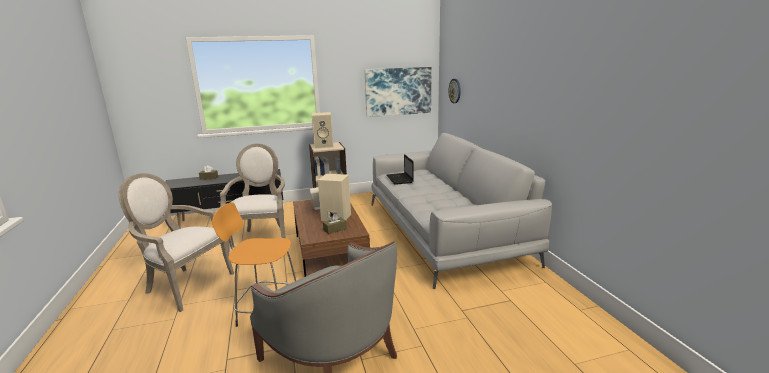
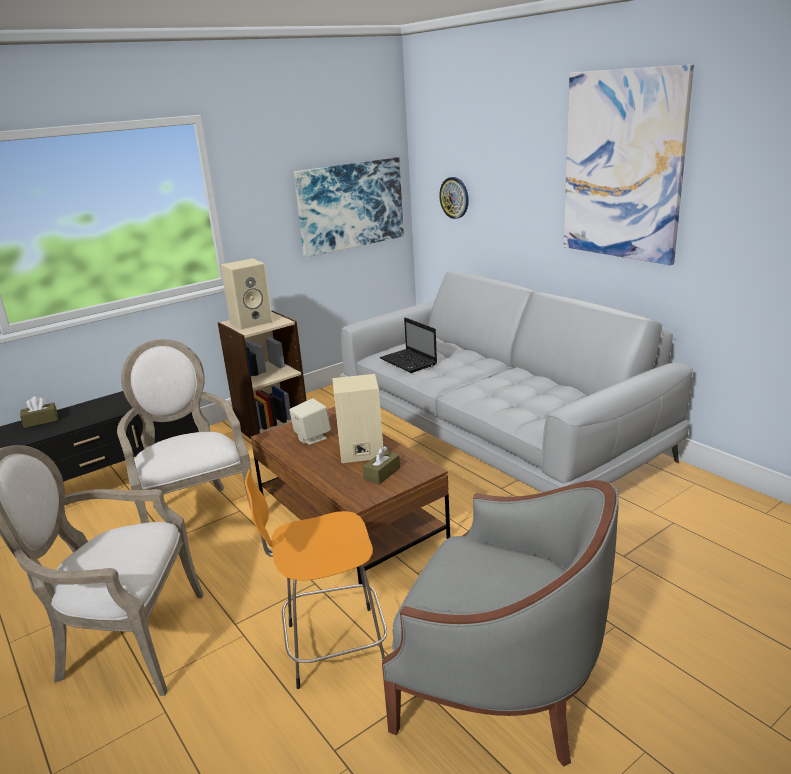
camera: 20 degrees left, 5 degrees up
none -> picture [564,64,694,265]

